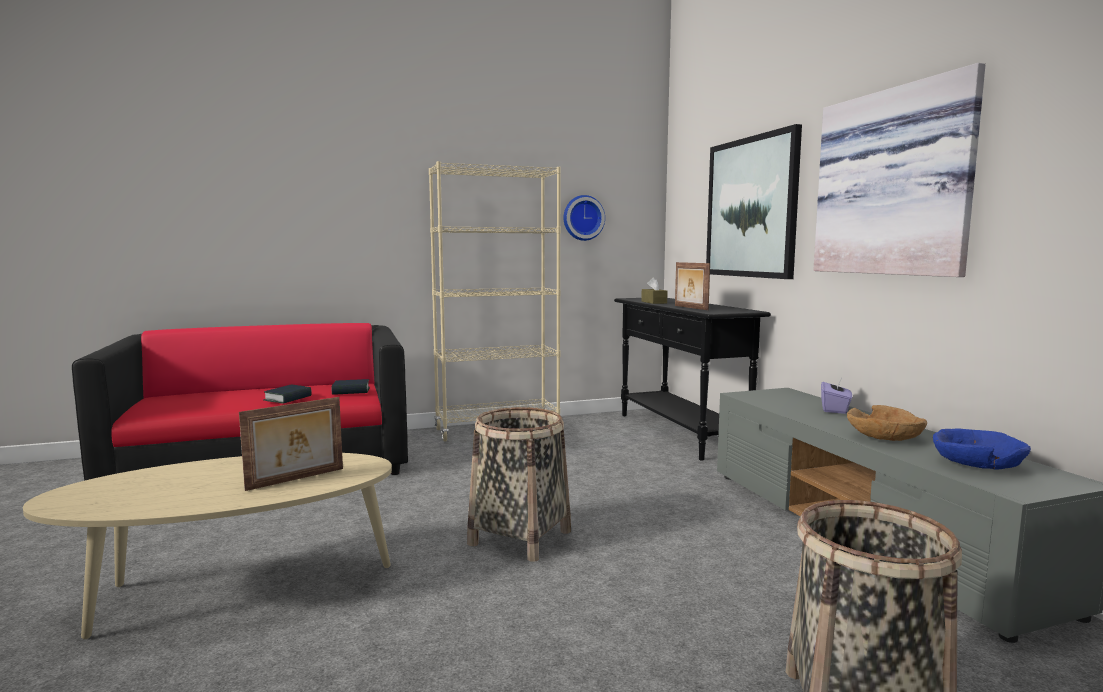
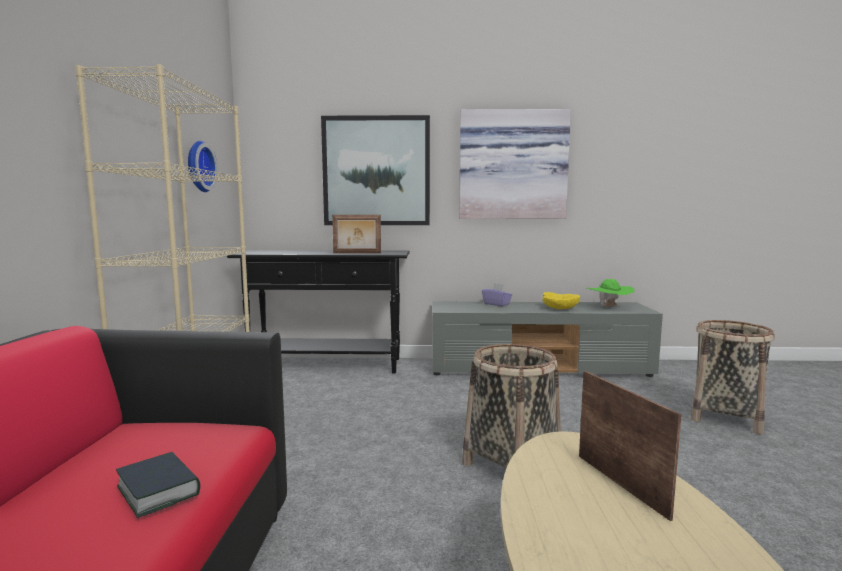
camera: 70 degrees left, 0 degrees up
book [331,379,370,395] -> none
brown tissue box [641,277,668,304] -> none
brown bowl [847,405,927,441] -> yellow bowl [542,292,580,309]
blue bowl [933,428,1031,470] -> green hat [587,279,635,307]

